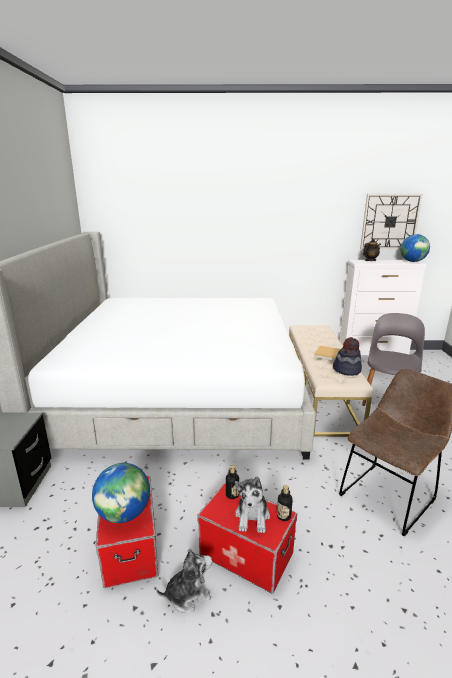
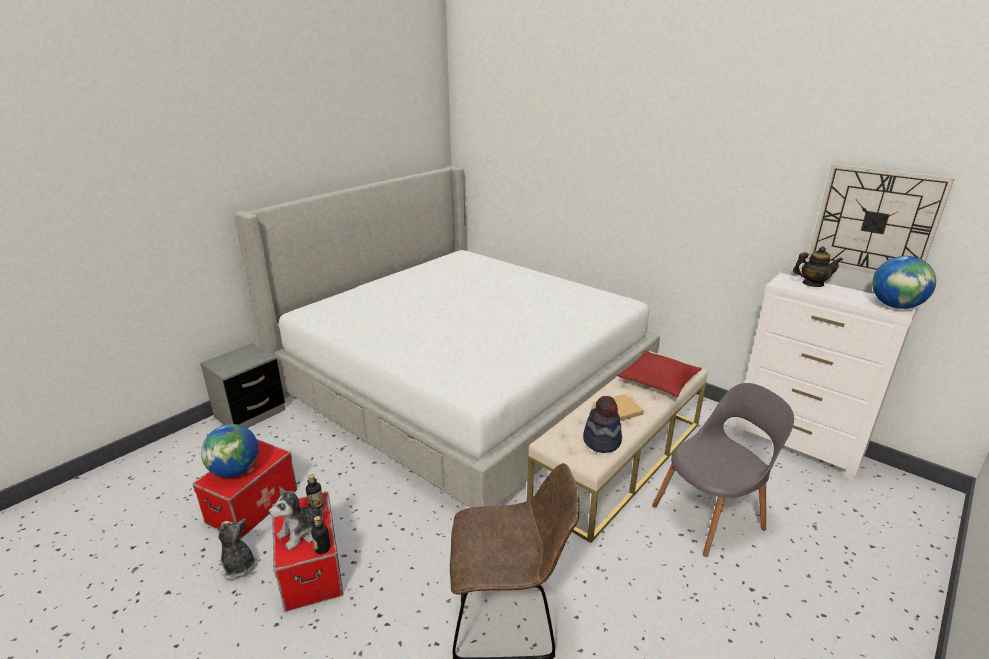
camera: 40 degrees right, 5 degrees up
plush toy [156,548,212,613] -> plush toy turned 150 degrees counterclockwise [218,518,257,580]
none -> red pillow [618,350,702,397]

